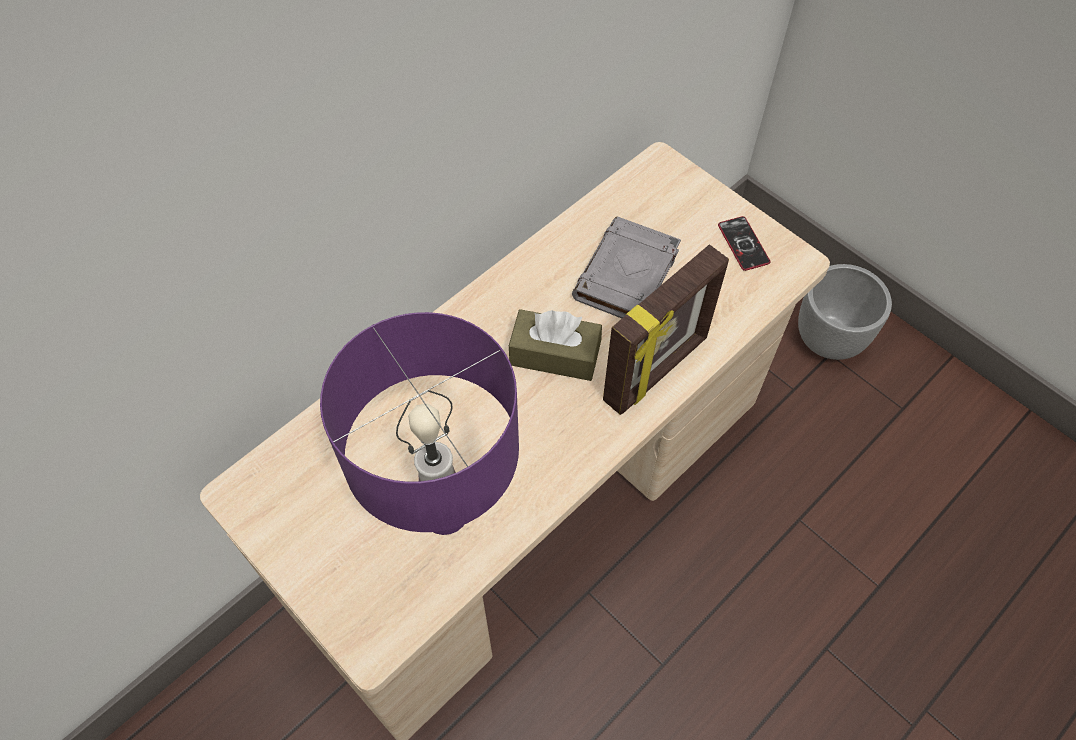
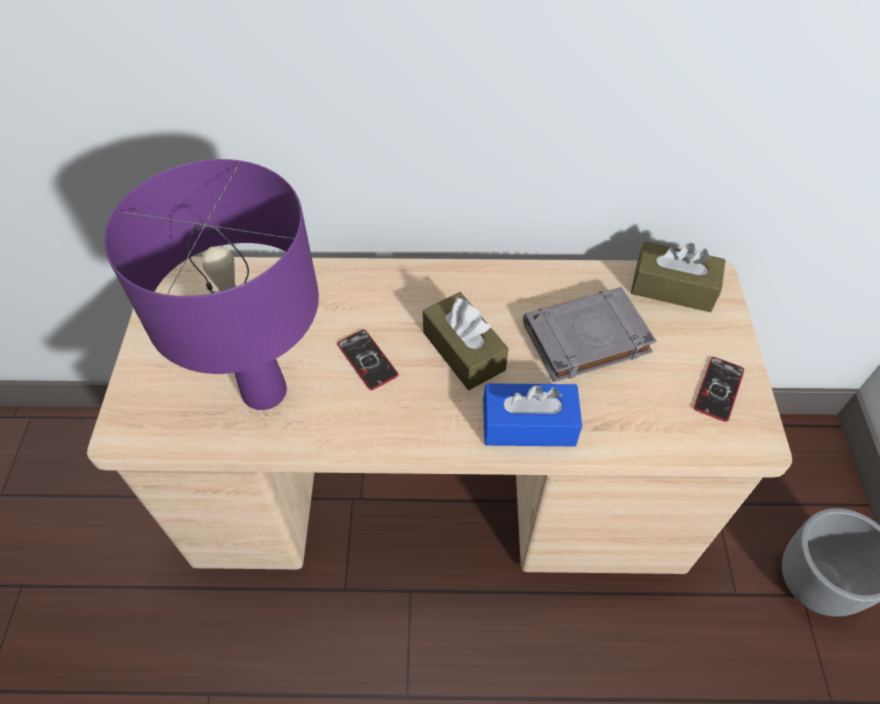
camera: 45 degrees right, 5 degrees down
picture frame [603,245,729,415] -> blue tissue box [483,383,582,446]
none -> phone [337,330,398,390]
none -> brown tissue box [631,241,725,312]

